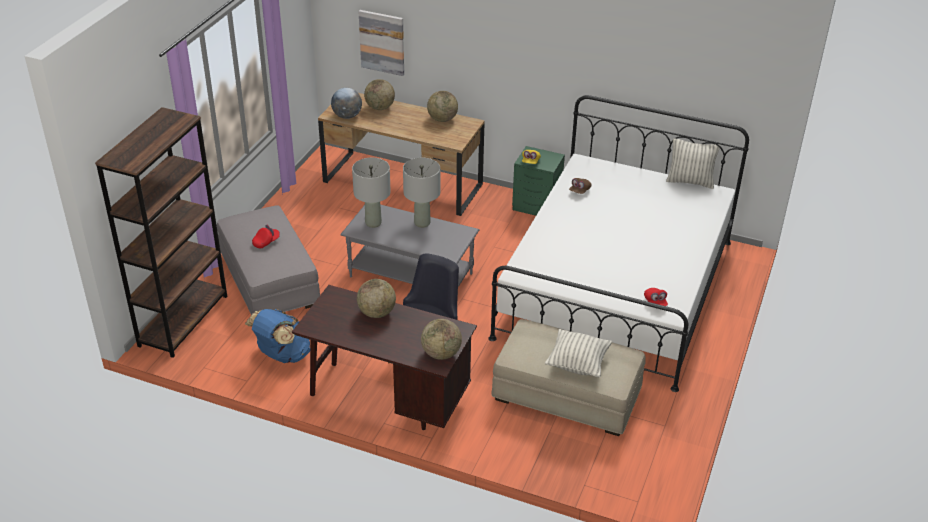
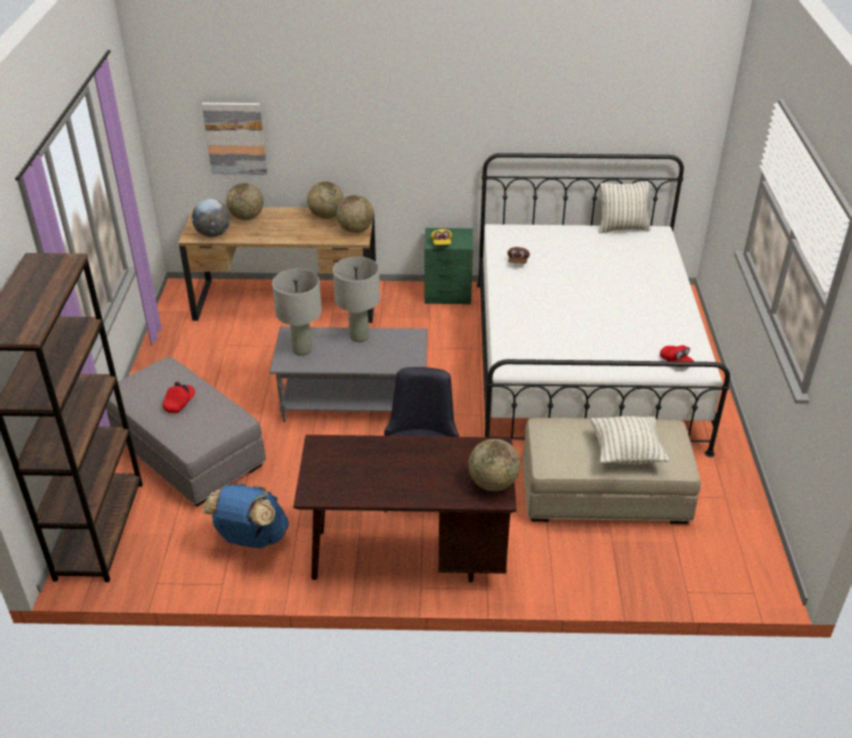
camera: 20 degrees left, 0 degrees up
globe [357,279,396,318] -> globe moved to [336,195,374,233]

